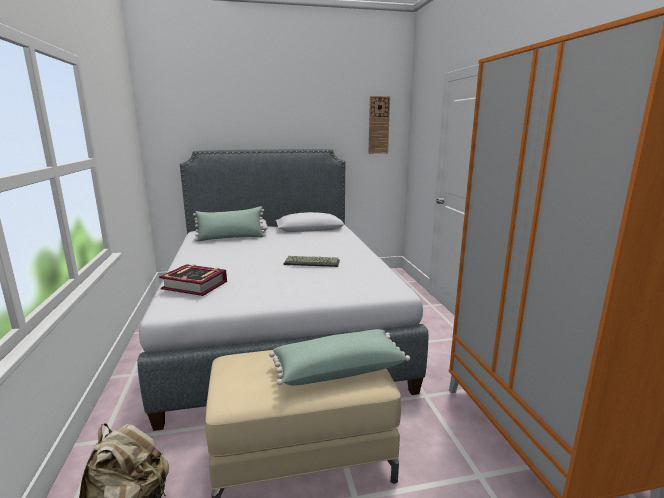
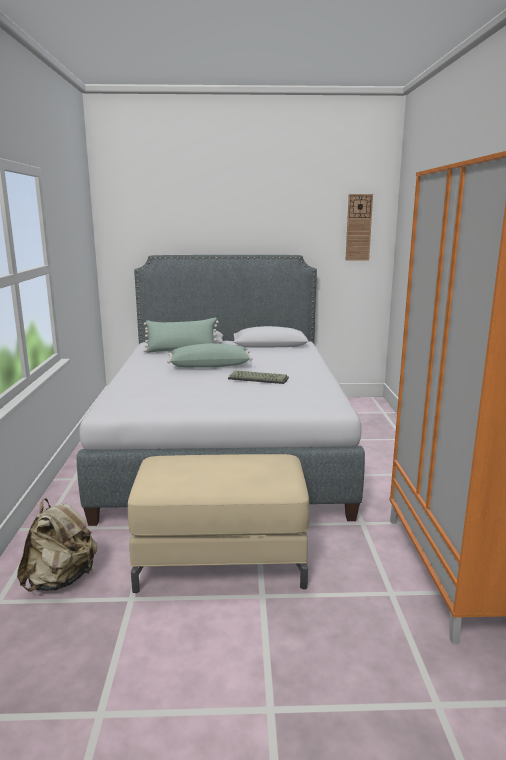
camera: 10 degrees right, 0 degrees up
book [159,264,227,296] -> none
green pillow [269,329,410,386] -> green pillow moved to [167,343,253,368]

